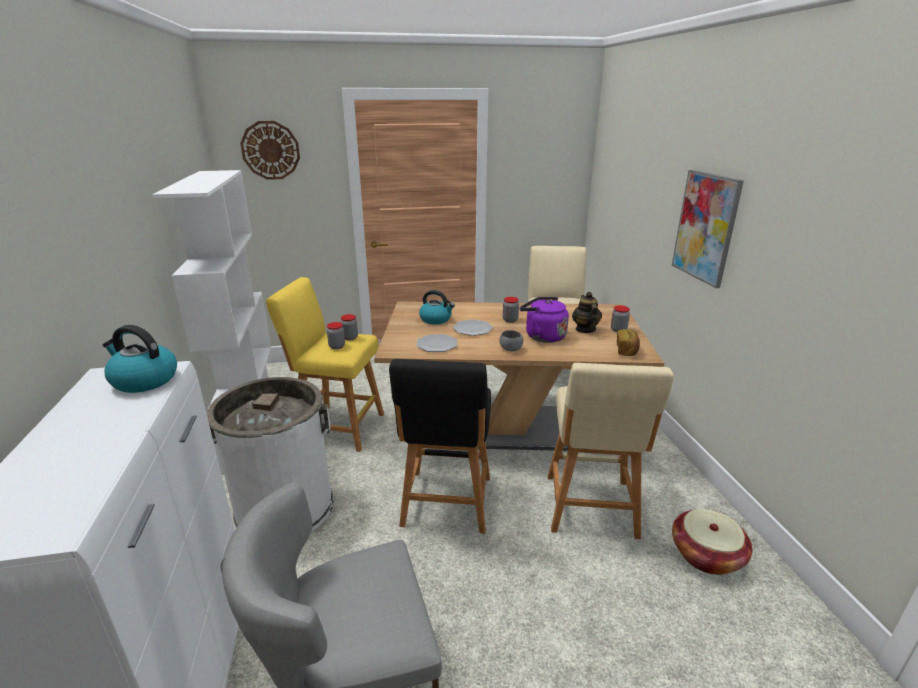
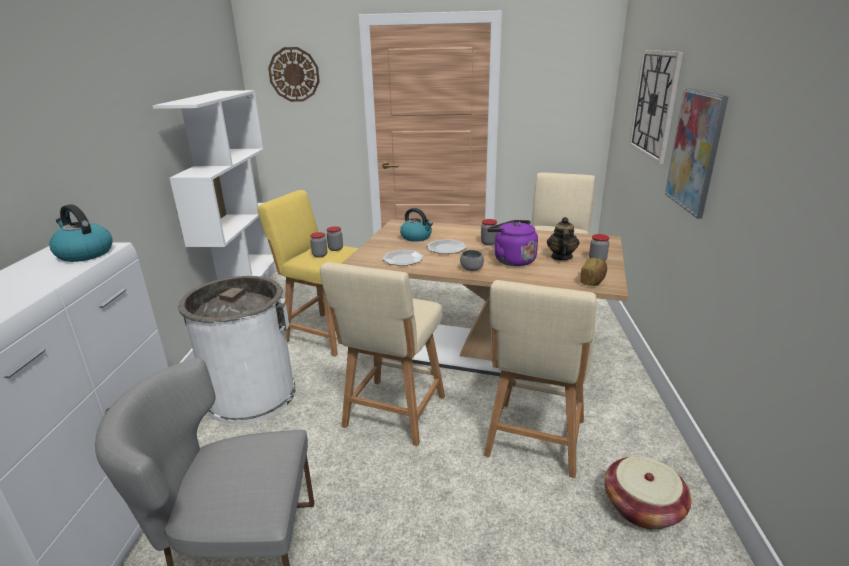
camera: 15 degrees right, 0 degrees up
black stool [389,359,491,534] -> beige stool [320,262,445,446]
none -> wall clock [629,50,683,164]

